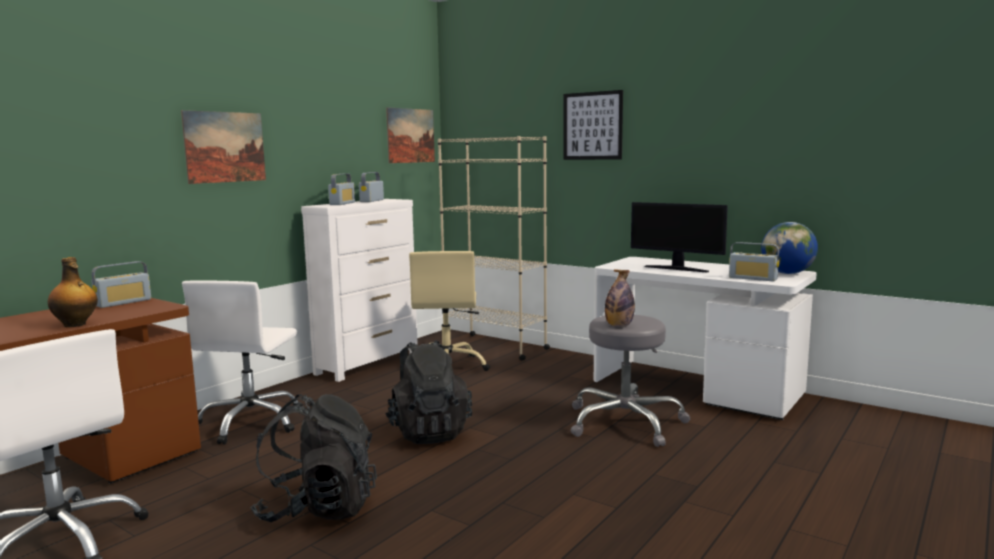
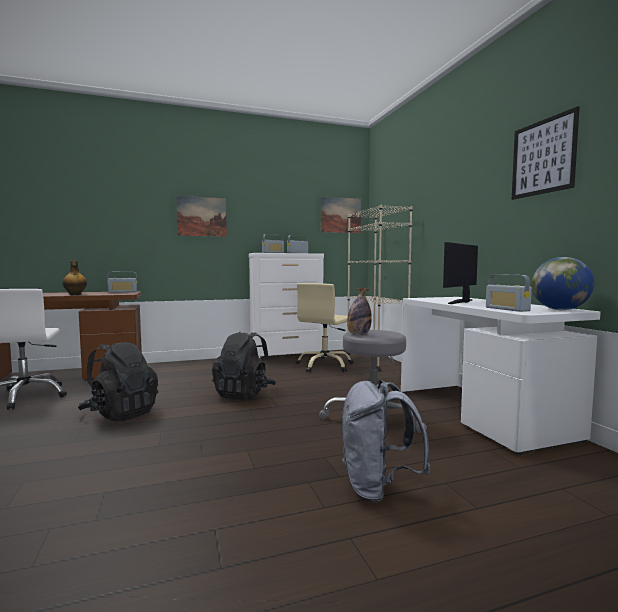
camera: 35 degrees right, 5 degrees down
white office chair [182,280,303,444] -> none
picture [563,90,623,160] -> picture moved to [512,106,579,200]
monitor [631,202,728,273] -> monitor turned 60 degrees clockwise [443,242,478,304]
none -> grey backpack [342,380,431,503]

